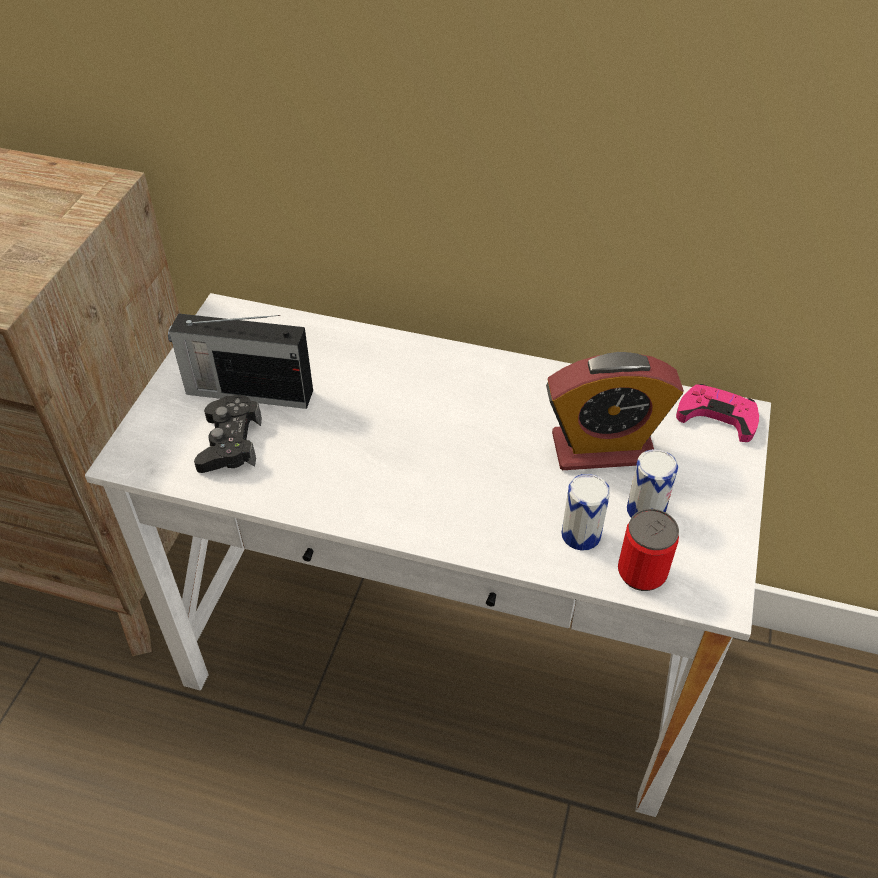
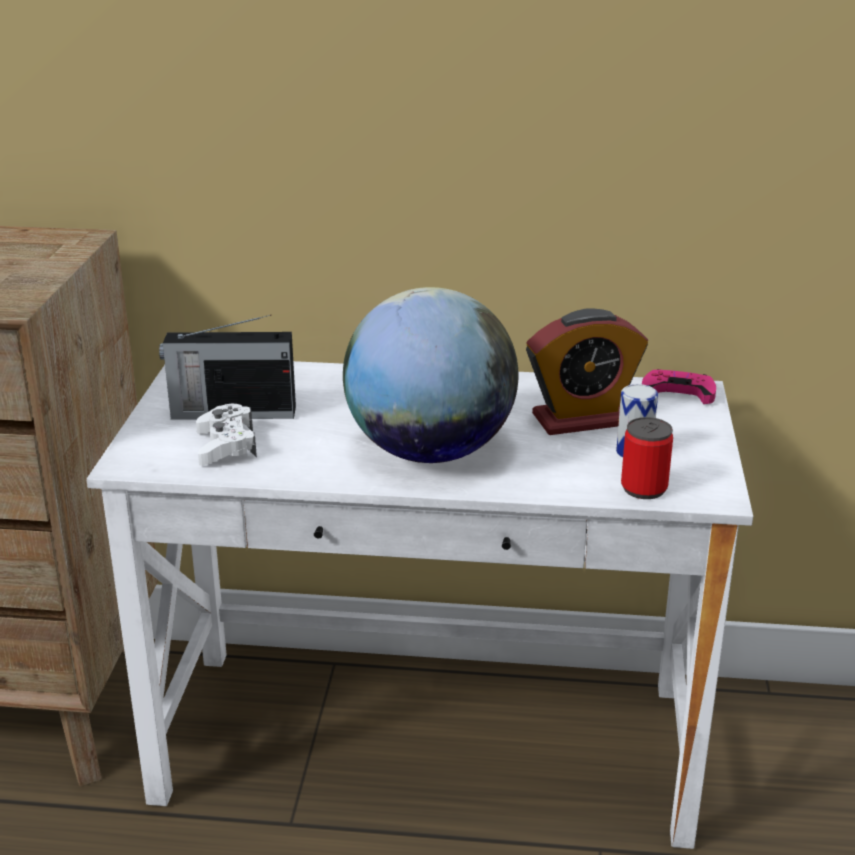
camera: 10 degrees left, 20 degrees down
black game controller [194,395,262,473] -> white game controller [196,404,257,466]
can [561,474,610,551] -> none
none -> globe [343,287,518,463]

